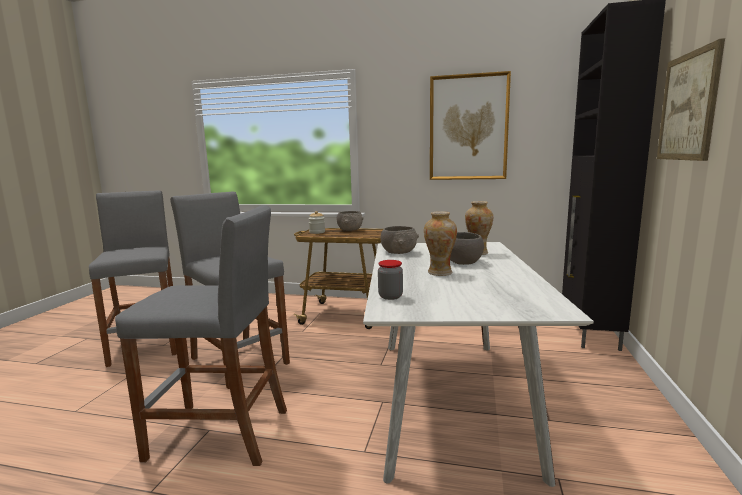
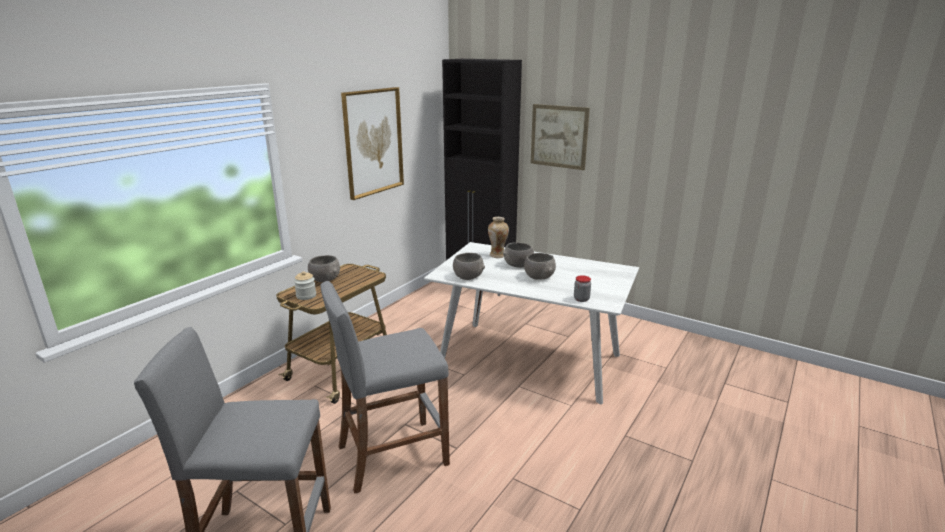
camera: 70 degrees left, 10 degrees up
grey stool [115,205,287,466] -> none
vase [424,211,457,276] -> grey bowl [524,253,556,280]

